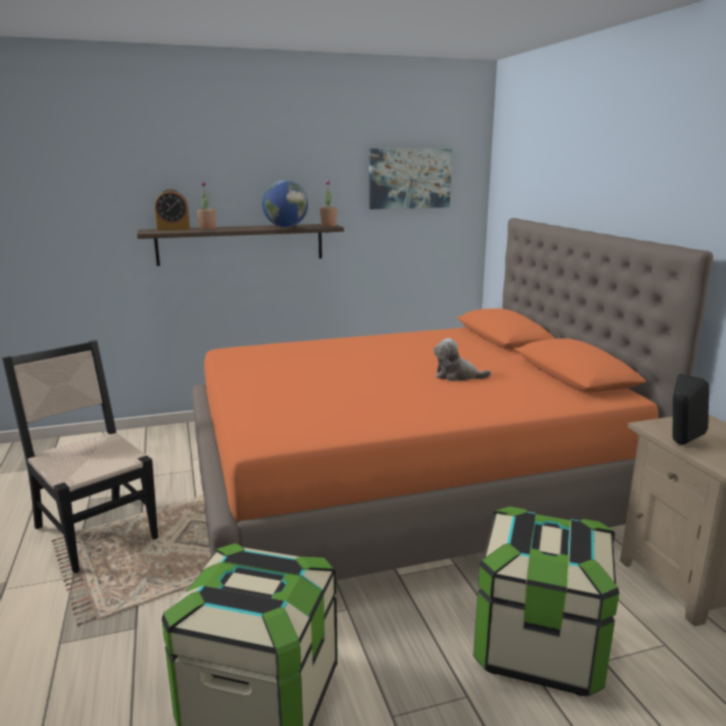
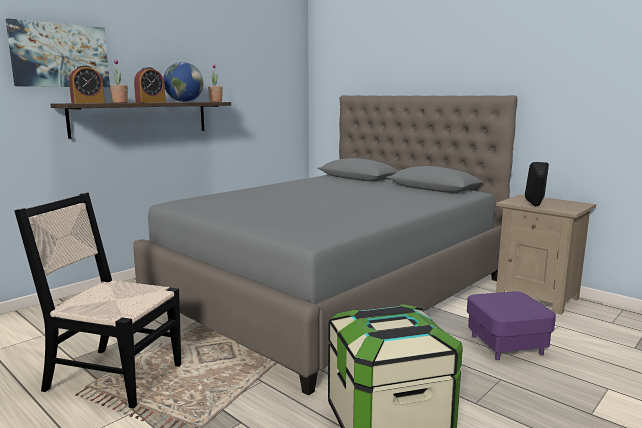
camera: 30 degrees left, 5 degrees down
orange bed [192,218,713,580] -> grey bed [133,95,518,396]
picture [369,149,452,209] -> picture moved to [6,18,110,87]
plush toy [434,338,491,381] -> none
storage box [473,506,619,696] -> purple ottoman [467,291,556,360]
none -> alarm clock [134,67,166,103]

